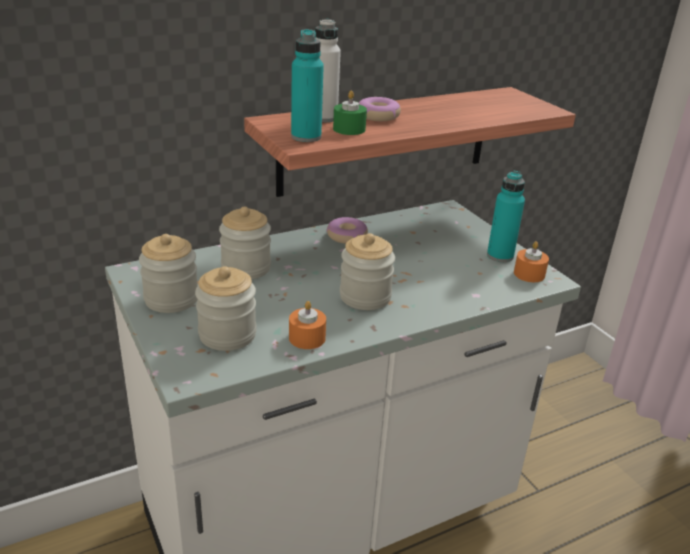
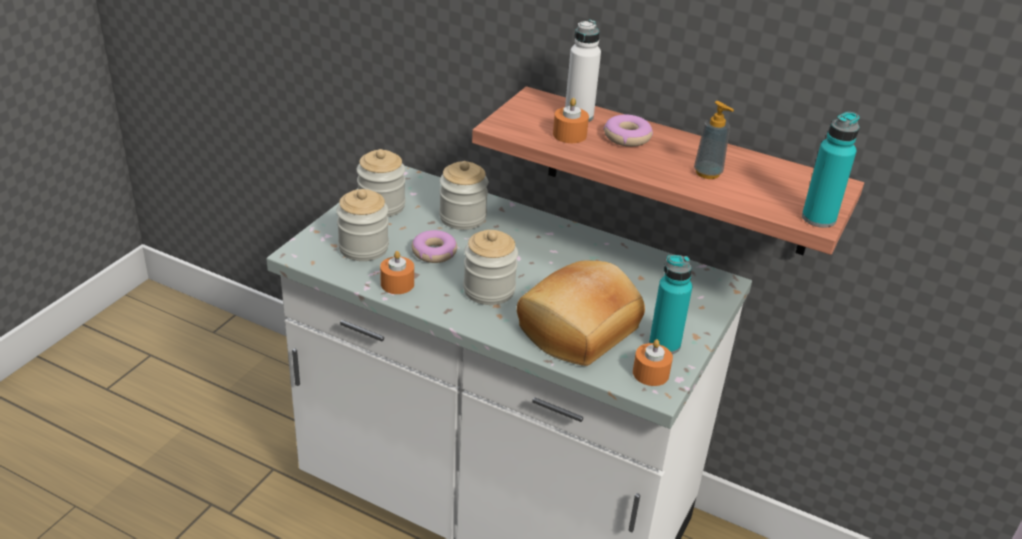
camera: 55 degrees right, 5 degrees up
turquoise bottle [291,29,324,142] -> turquoise bottle moved to [802,112,860,228]
donut [327,217,368,244] -> donut moved to [412,230,457,263]
green candle [333,90,367,135] -> orange candle [553,98,589,143]
none -> bread [517,261,645,366]
none -> soap dispenser [694,101,734,179]

